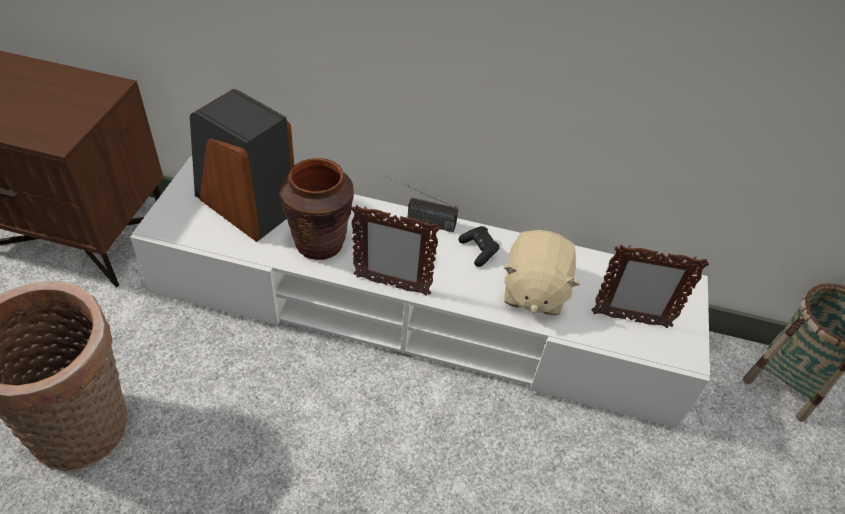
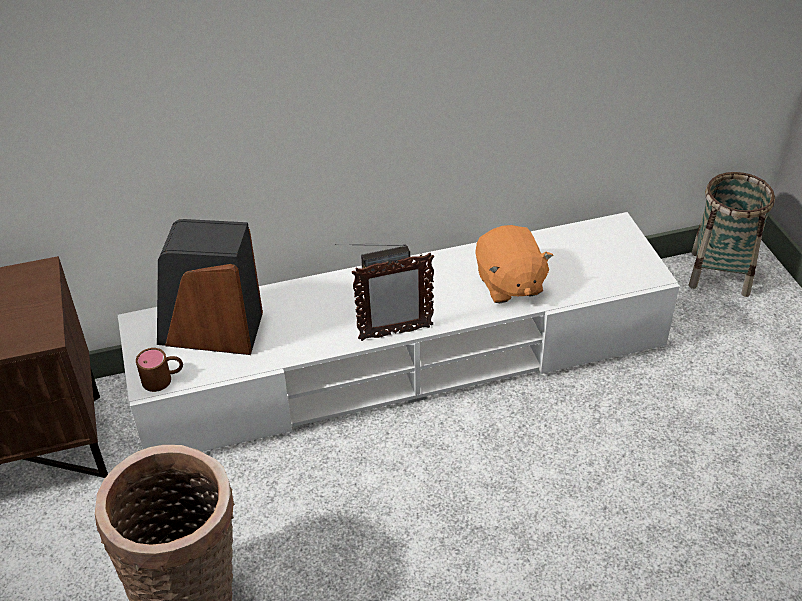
camera: 25 degrees left, 5 degrees down
brown vase [280,158,354,260] -> none
black game controller [458,226,499,267] -> none
beige plush toy [504,230,580,315] -> orange plush toy [475,225,553,303]
picture frame [592,245,709,328] -> none
none -> brown mug [136,348,183,392]

